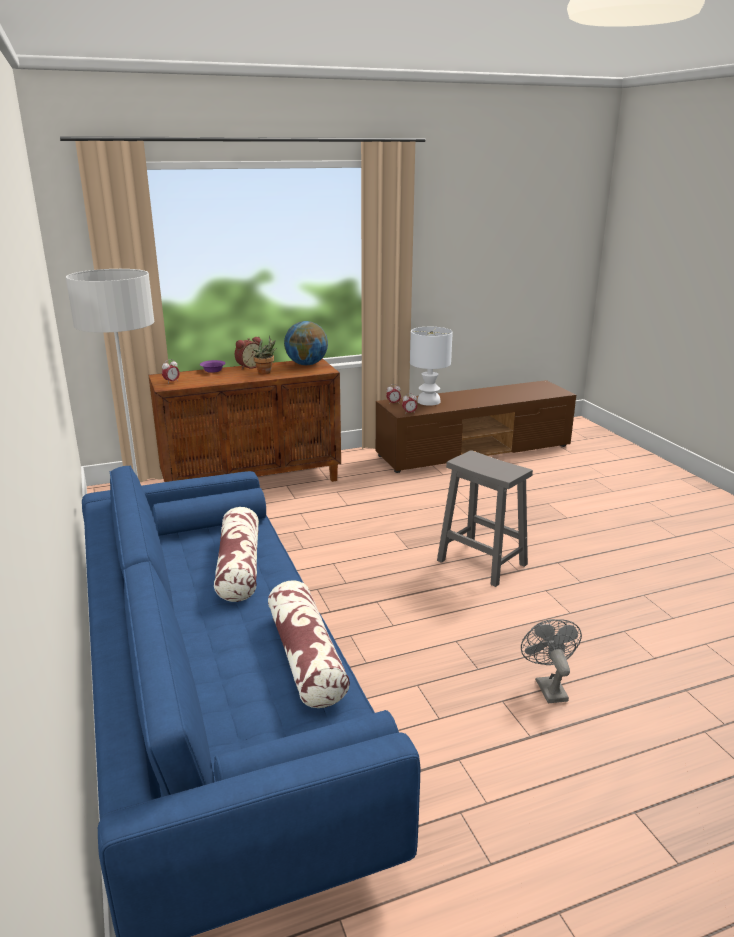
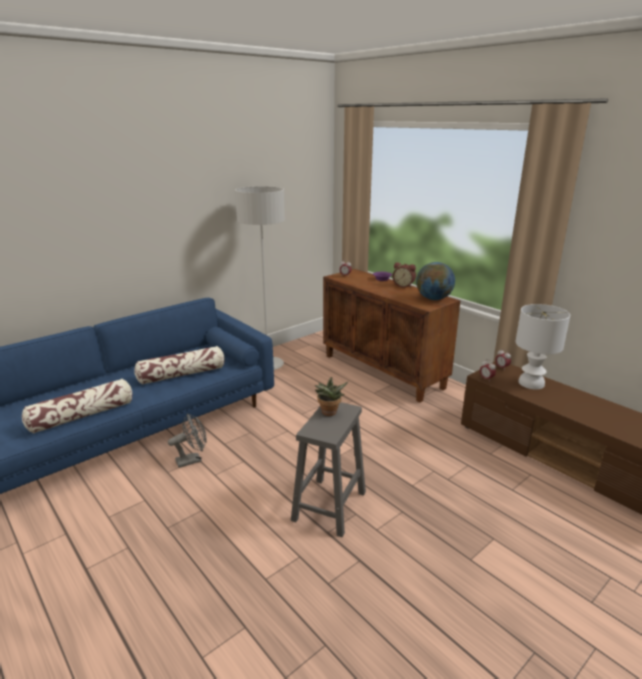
camera: 70 degrees right, 0 degrees up
potted plant [253,336,276,374] -> potted plant moved to [314,377,348,416]
grey fan [521,619,582,703] -> grey fan moved to [168,413,206,468]

